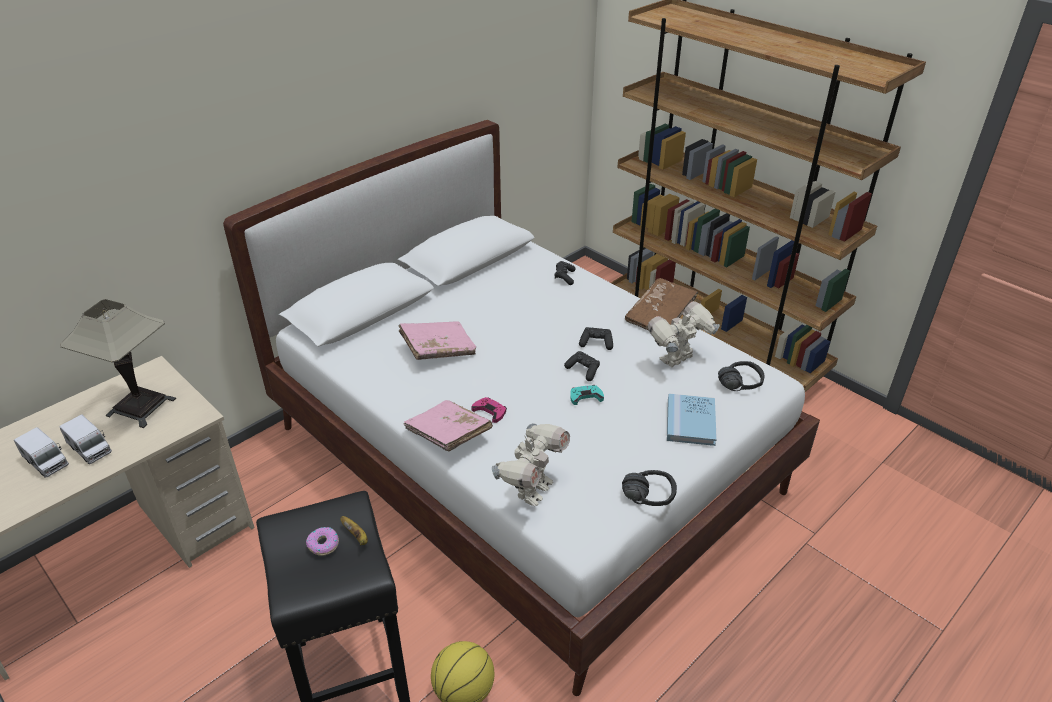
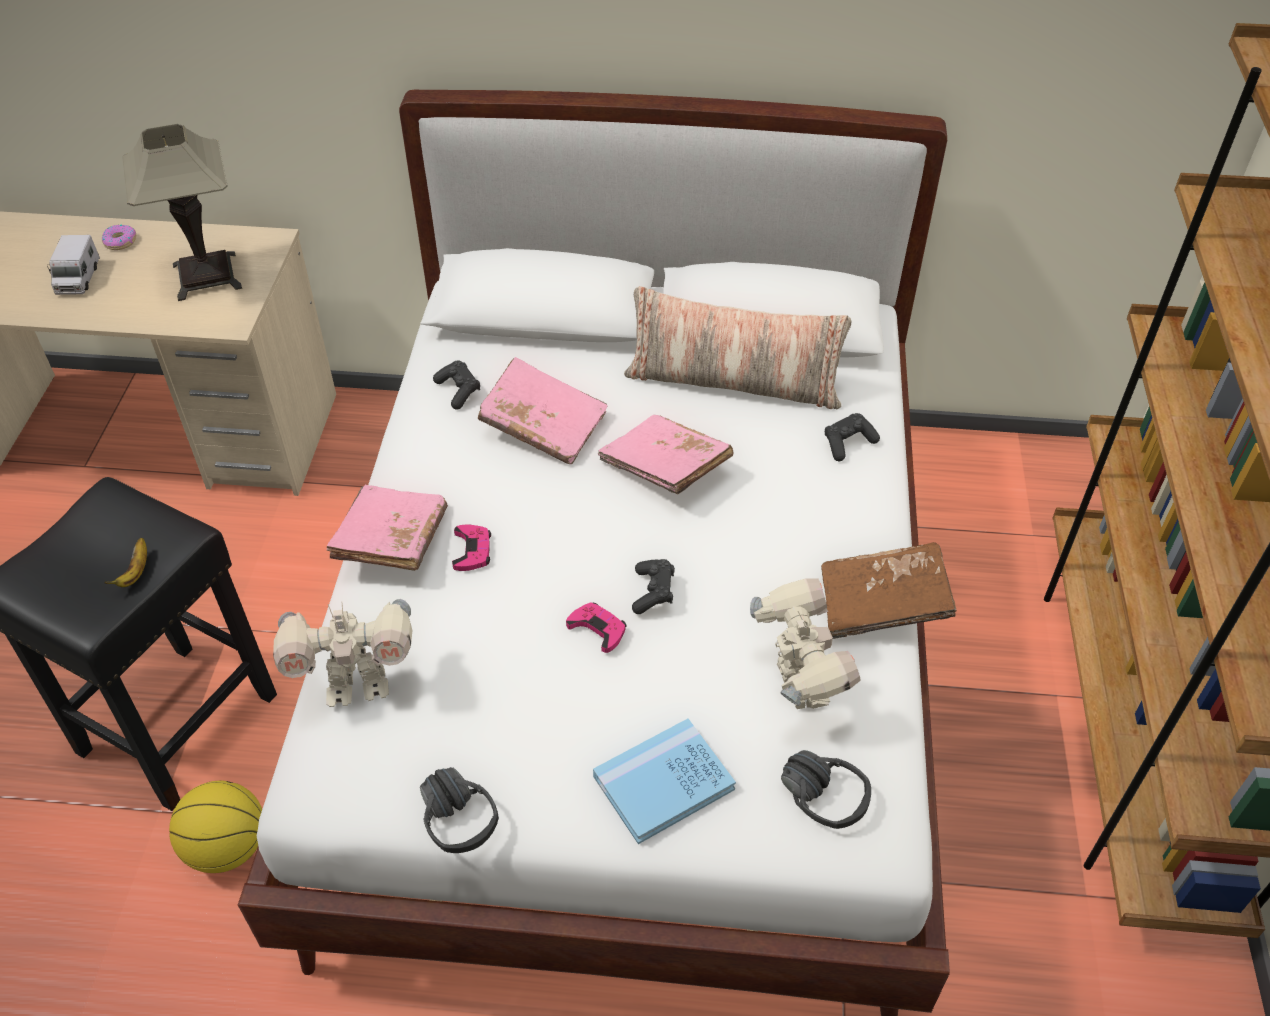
camera: 50 degrees right, 10 degrees up
toy truck [59,414,112,464] -> none
donut [306,527,339,556] -> donut moved to [102,224,136,250]
turquoise game controller [570,385,604,405] -> pink game controller [566,602,626,653]
black game controller [579,327,613,350] -> black game controller moved to [433,361,480,410]
toy robot [647,301,720,367] -> toy robot turned 60 degrees clockwise [750,578,861,709]
none -> pink book [598,415,734,494]
none -> pillow [624,286,852,409]

